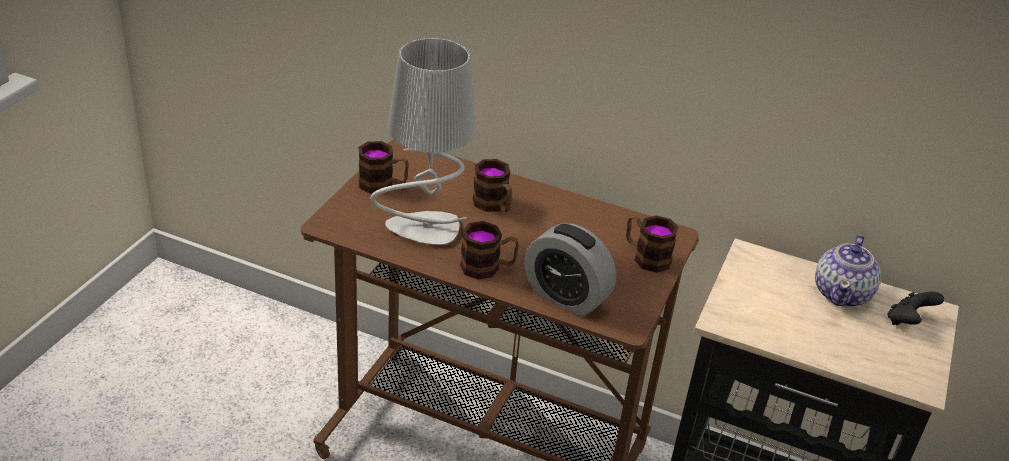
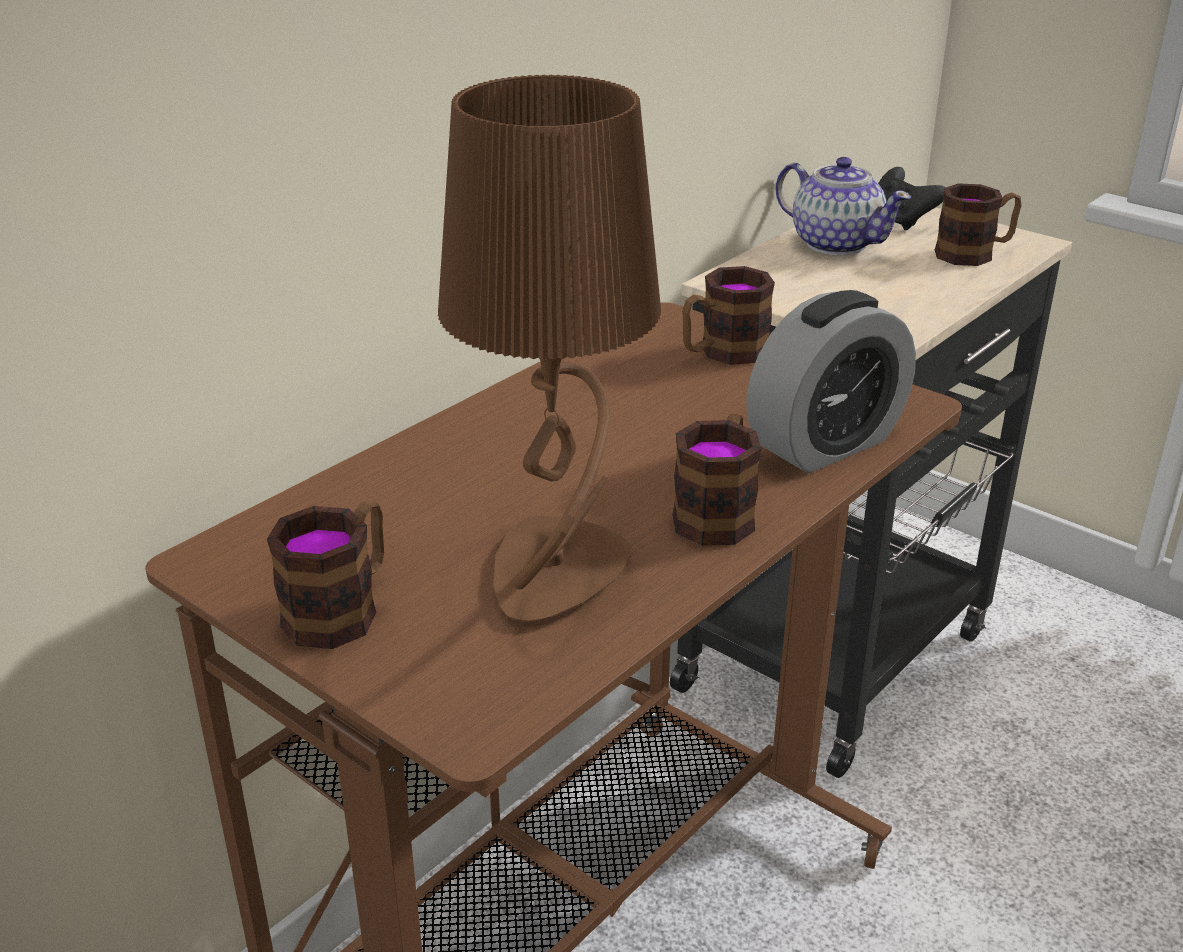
camera: 70 degrees left, 5 degrees down
grey table lamp [371,38,476,245] -> brown table lamp [438,75,661,622]
mug [473,159,512,212] -> mug moved to [935,183,1022,266]

